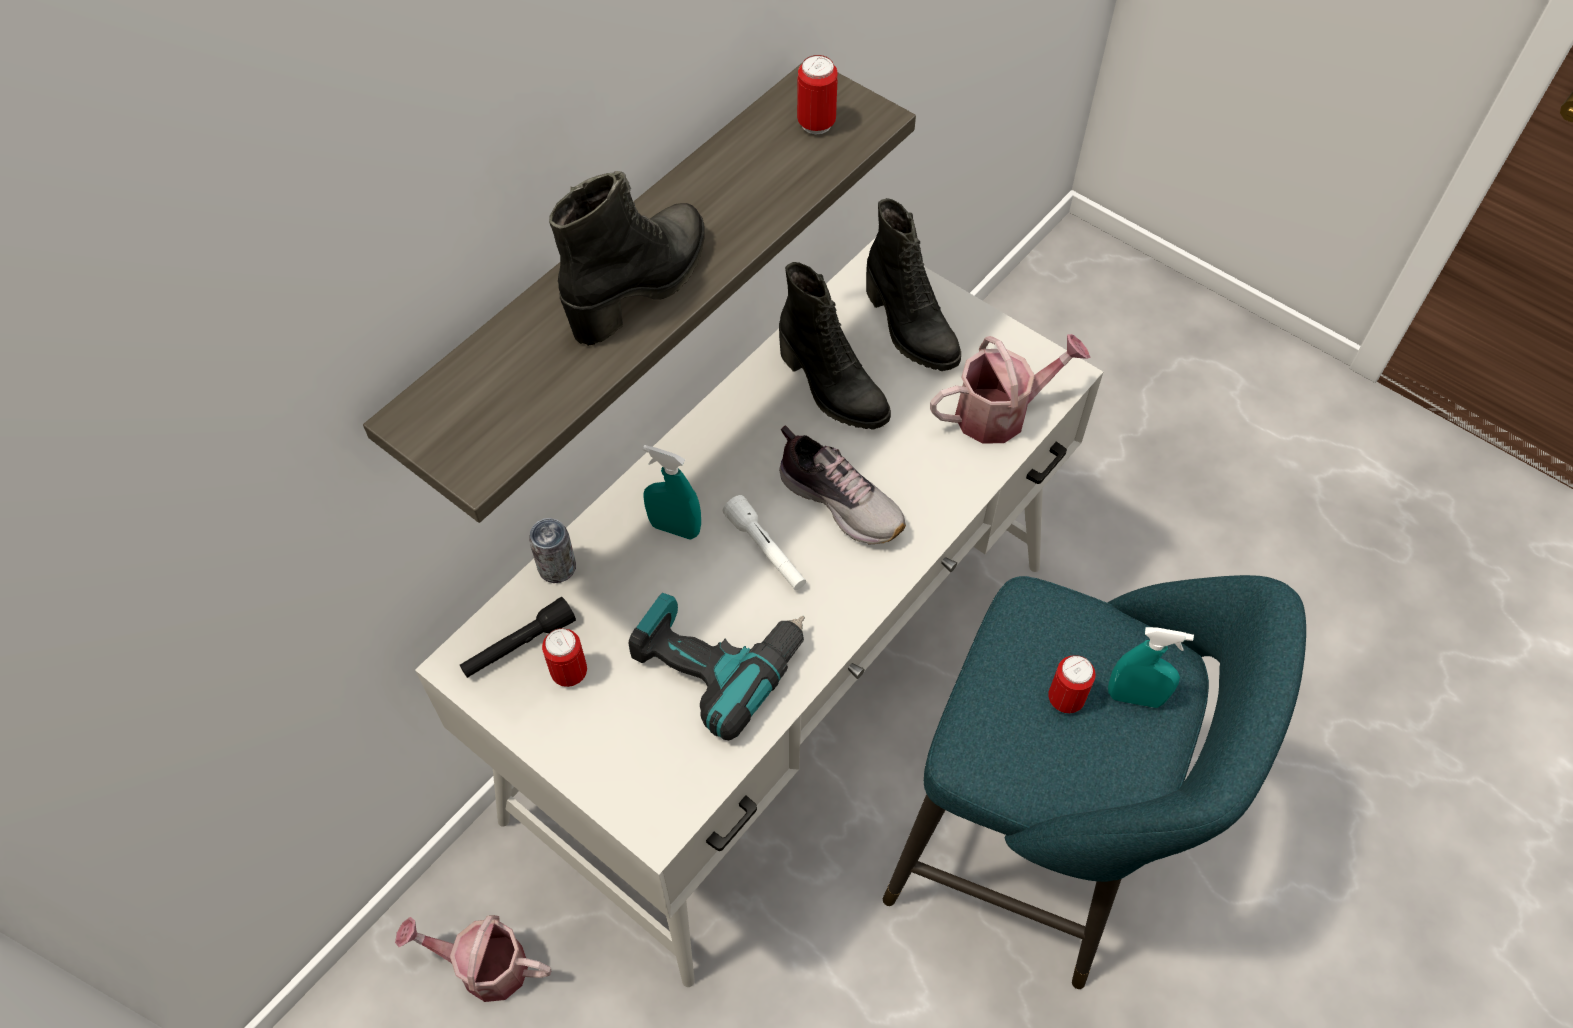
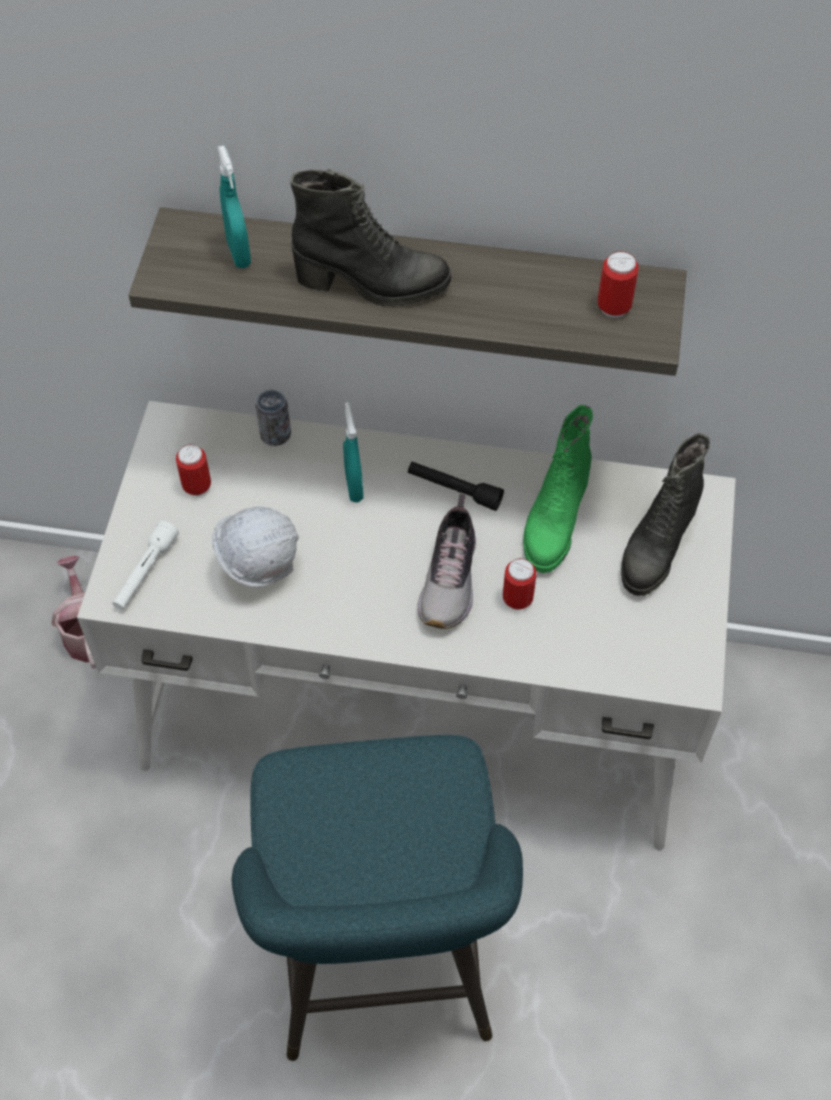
camera: 60 degrees right, 0 degrees up
black flashlight [460,597,576,678] -> black flashlight moved to [408,461,504,511]
power drill [629,593,805,740] -> white hard hat [212,507,299,588]
white flashlight [723,495,806,590] -> white flashlight moved to [112,521,179,610]
black boot [779,262,891,430] -> green boot [523,405,593,573]
watering can [930,334,1091,444] -> none
can [1048,655,1096,713] -> can moved to [503,558,537,610]
turquoise spray bottle [1108,627,1194,708] -> turquoise spray bottle moved to [218,145,251,268]

